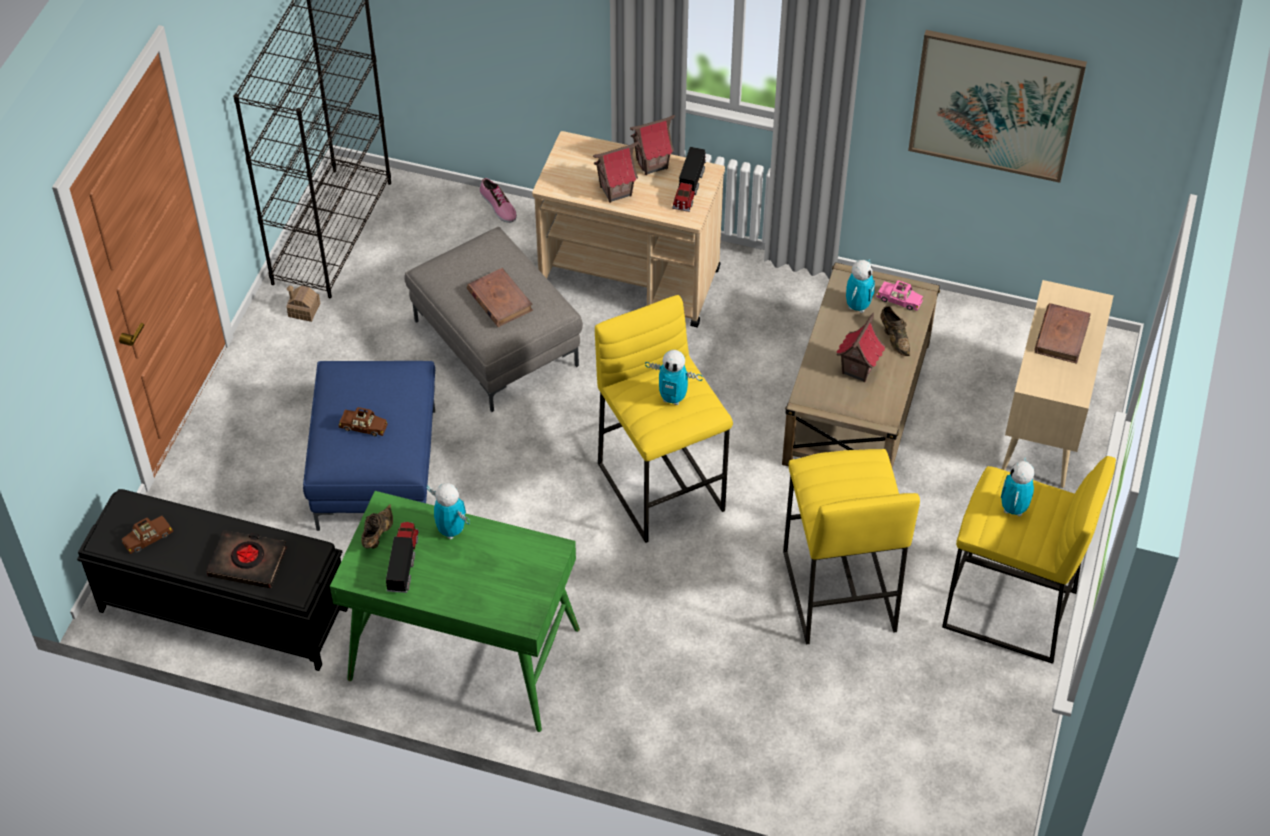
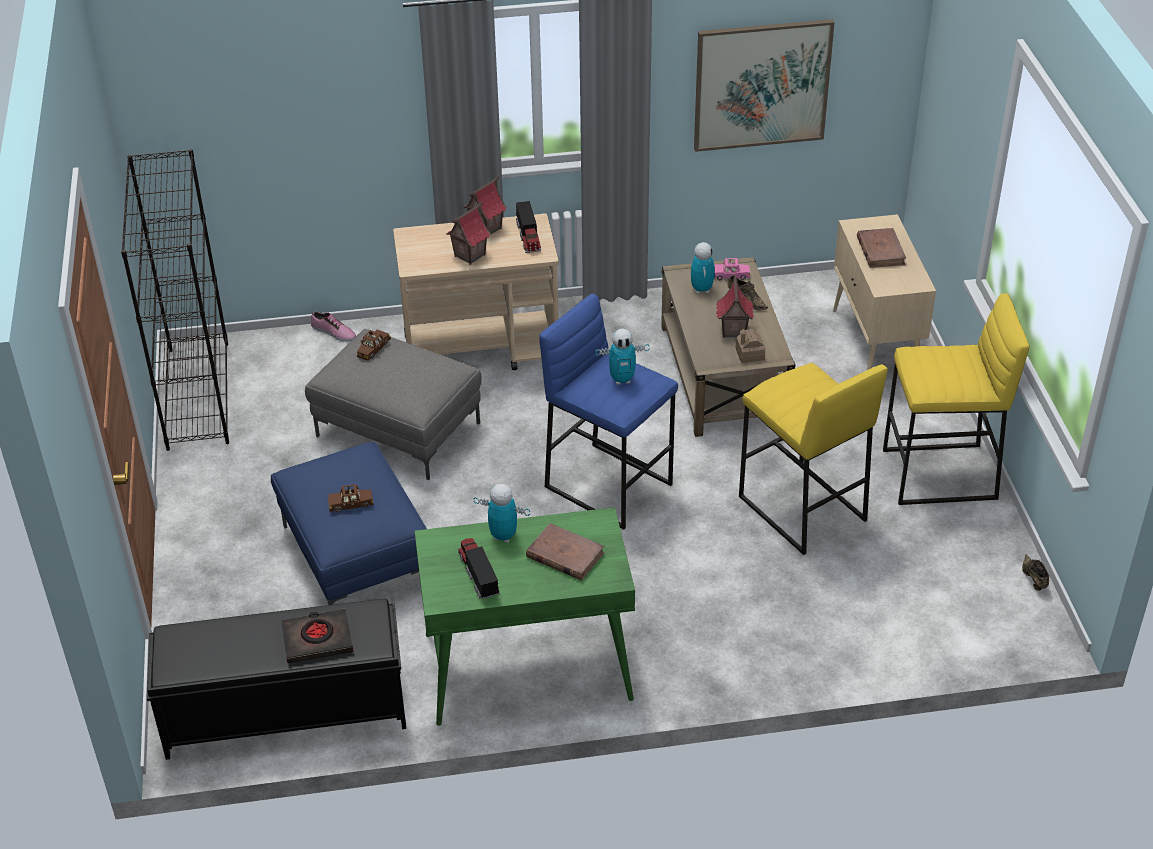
camera: 25 degrees left, 10 degrees down
brown toy car [122,516,173,554] -> brown toy car moved to [357,330,391,361]
toy house [287,285,321,322] -> toy house moved to [735,329,765,363]
brown shoe [361,504,393,549] -> brown shoe moved to [1022,554,1049,590]
brown book [467,268,533,327] -> brown book moved to [526,523,604,581]
yellow stool [595,295,733,543] -> blue stool [539,294,678,530]
toy robot [1001,457,1034,516] -> none

